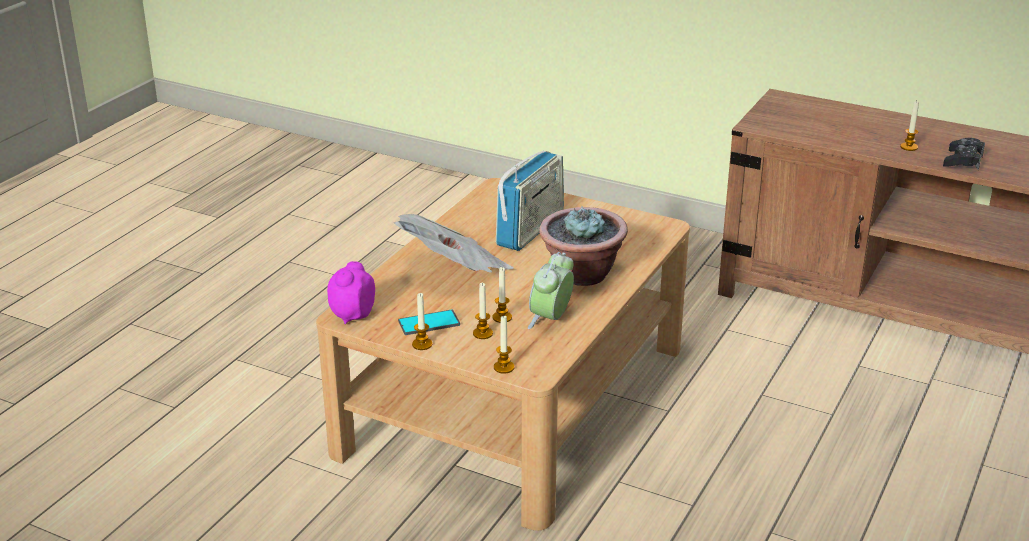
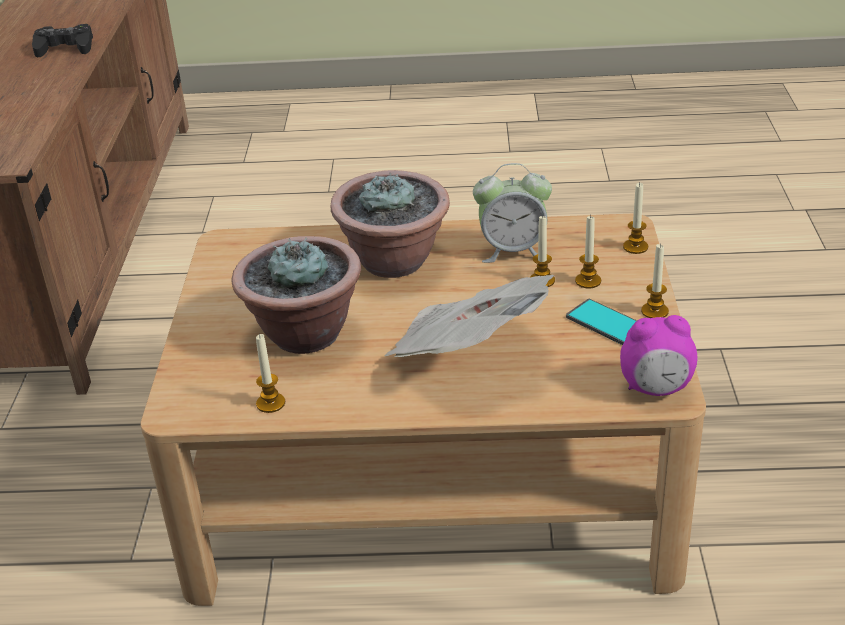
camera: 115 degrees left, 5 degrees up
radio [496,151,564,251] -> potted plant [232,236,361,354]
candle [900,101,919,151] -> candle moved to [256,334,285,413]

